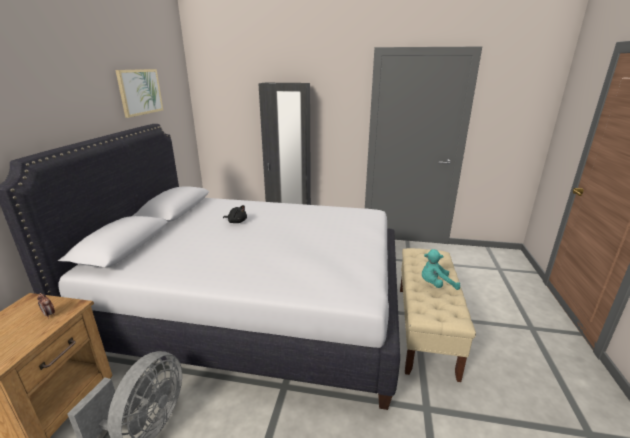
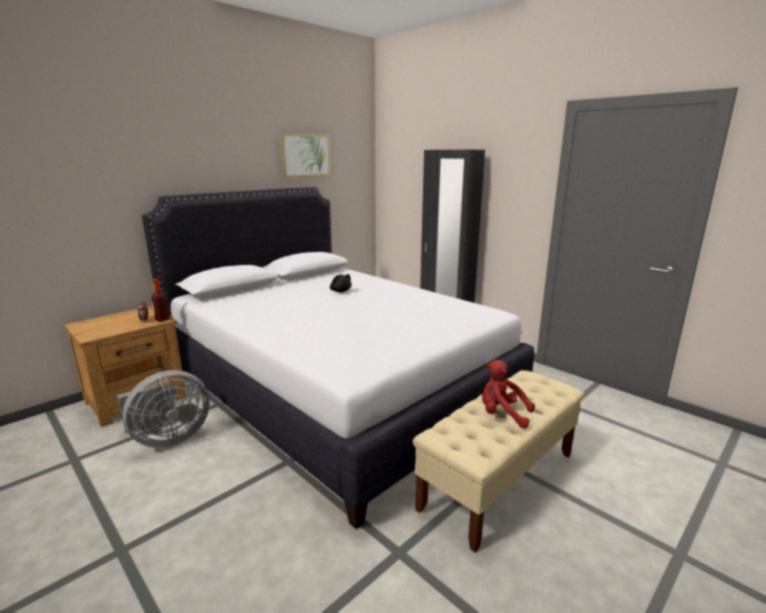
camera: 35 degrees right, 5 degrees down
turquoise plush toy [422,249,460,290] -> red plush toy [482,360,535,428]
none -> bottle [151,279,170,321]

